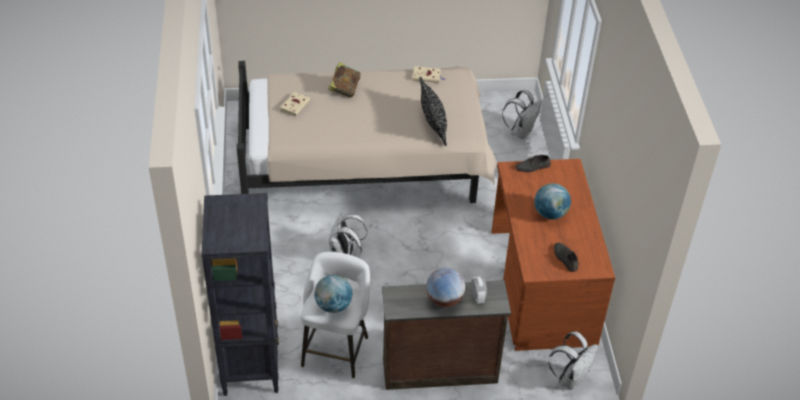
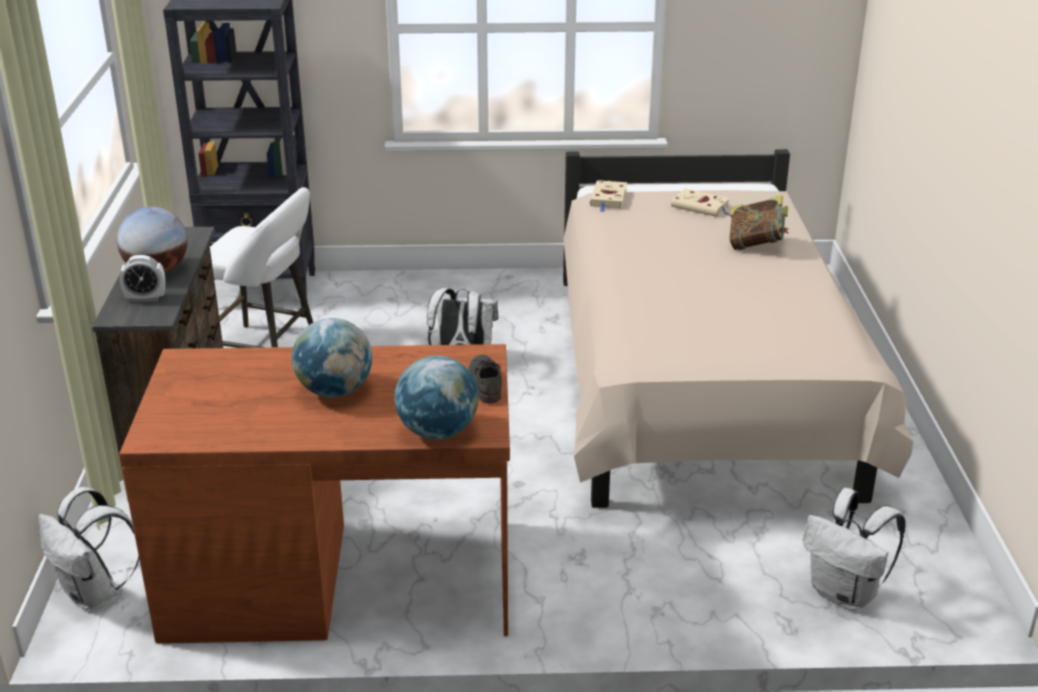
camera: 95 degrees right, 15 degrees down
globe [314,275,352,313] -> globe moved to [395,356,479,439]
beige book [412,66,445,83] -> beige book moved to [590,180,627,212]
black pillow [419,76,447,146] -> none
grey shoe [554,243,579,272] -> none

